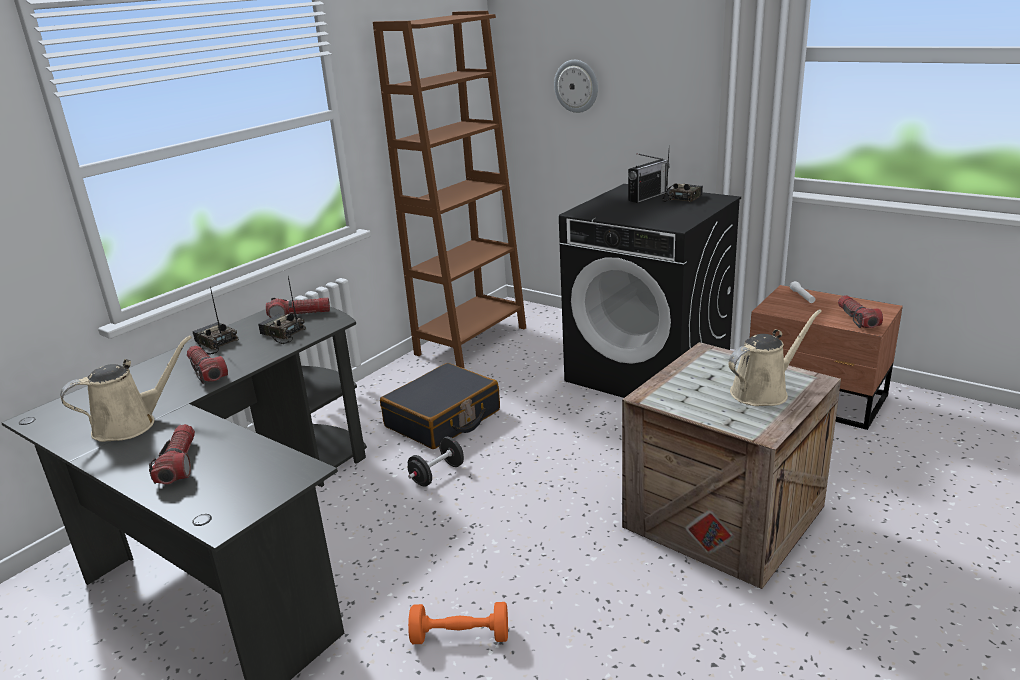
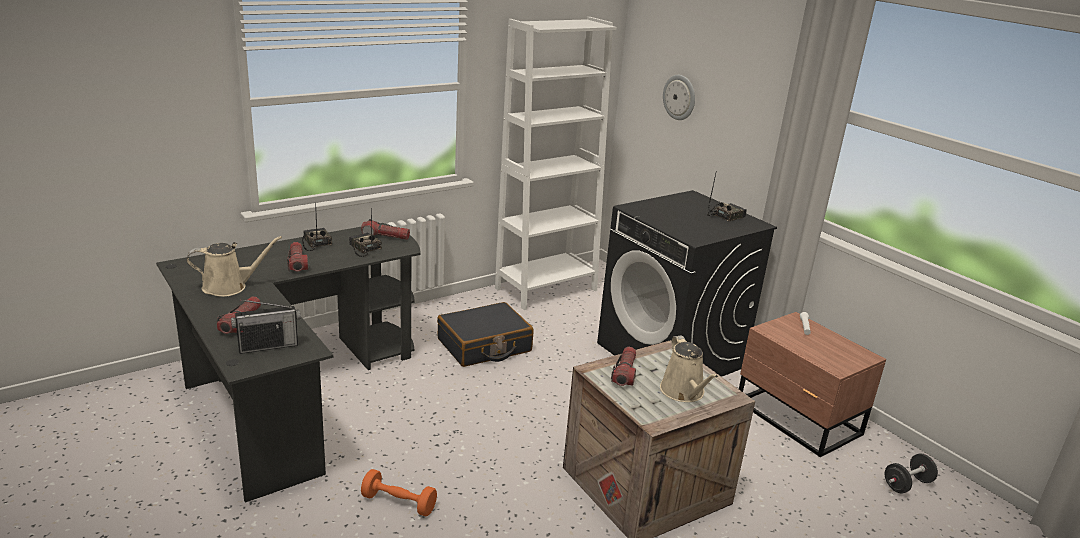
camera: 15 degrees right, 0 degrees up
brown bookcase [373,11,526,368] -> white bookcase [495,17,617,310]
black dumbbell [408,437,464,487] -> black dumbbell moved to [885,454,938,493]
radio [628,153,670,203] -> radio moved to [231,300,301,354]
beige watering can [728,309,822,406] -> beige watering can turned 90 degrees clockwise [660,335,718,402]
flashlight [838,295,883,328] -> flashlight moved to [611,347,636,386]

